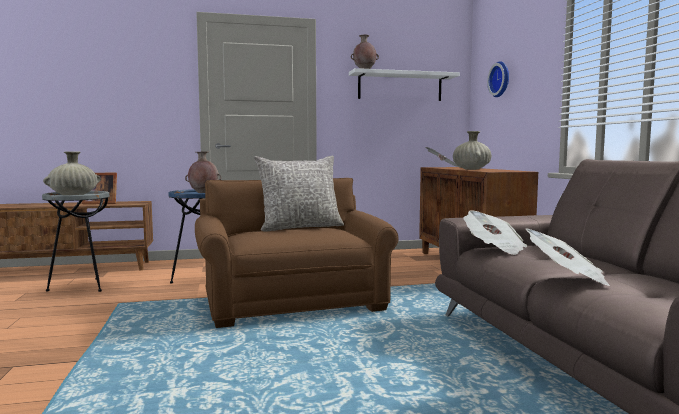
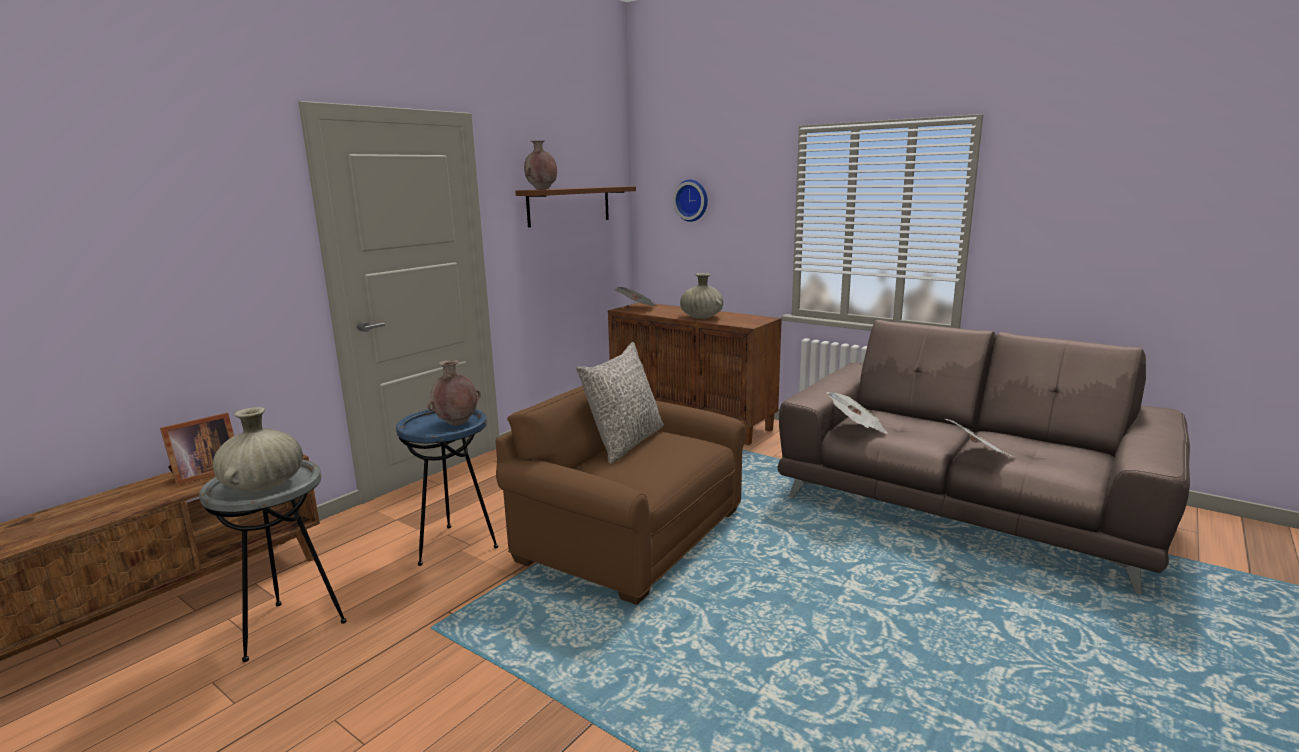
camera: 40 degrees left, 10 degrees up
white shelf [349,68,460,101] -> brown shelf [515,186,636,227]

